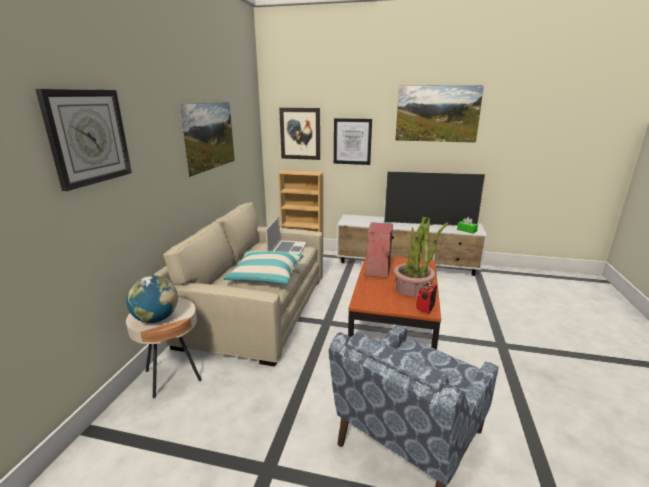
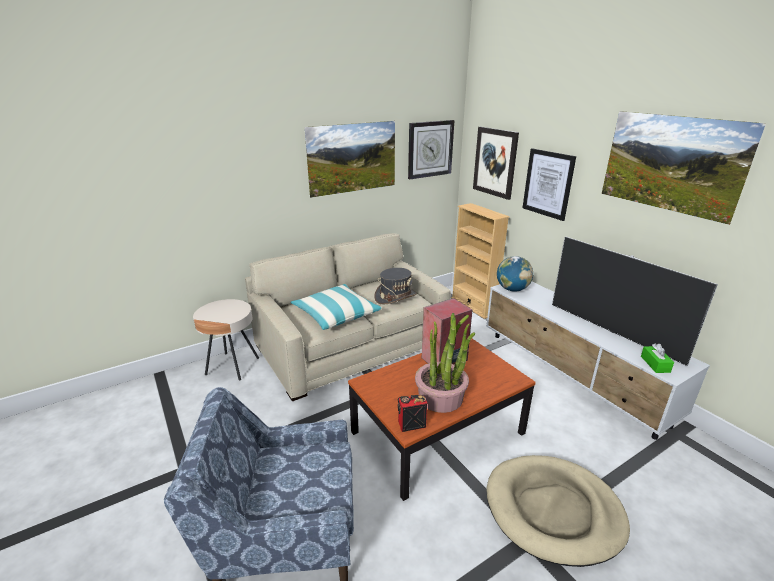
camera: 45 degrees right, 5 degrees up
wall clock [35,89,132,191] -> wall clock moved to [408,120,454,179]
globe [126,276,178,323] -> globe moved to [497,256,533,291]
laptop [266,216,307,254] -> grey hat [374,268,417,305]
none -> beige dog bed [486,455,630,567]

